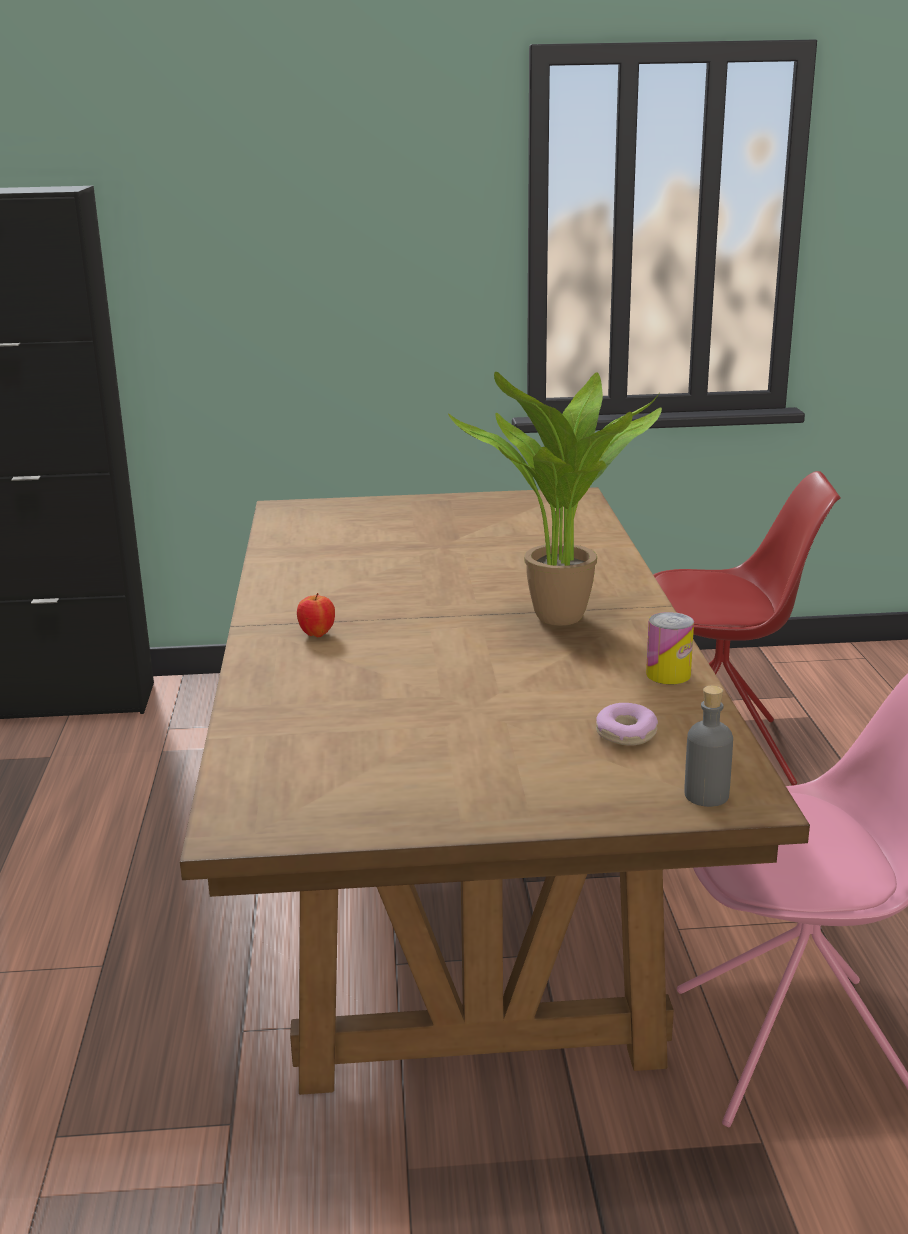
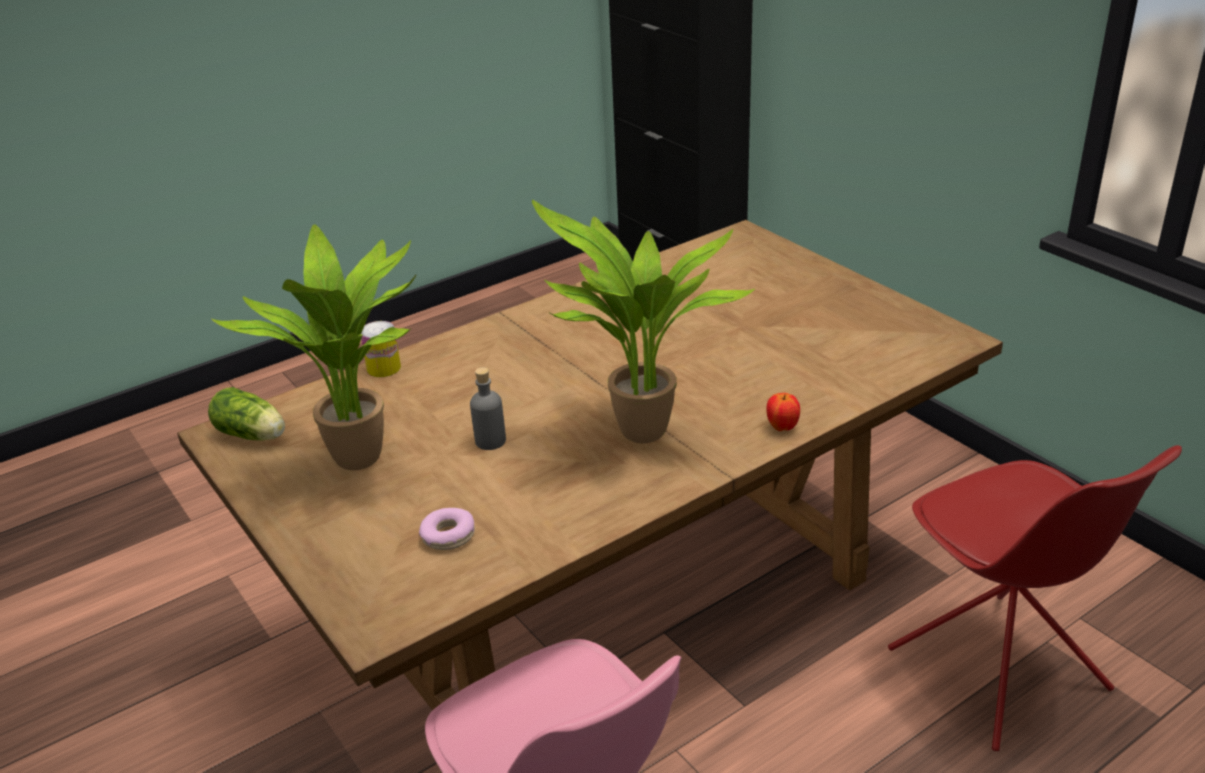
camera: 60 degrees right, 10 degrees up
apple [297,593,335,637] -> apple moved to [766,393,800,431]
can [646,612,694,684] -> can moved to [361,321,401,377]
grey bottle [684,686,733,807] -> grey bottle moved to [470,367,506,450]
none -> lettuce [208,387,285,440]
none -> potted plant [211,225,416,470]

